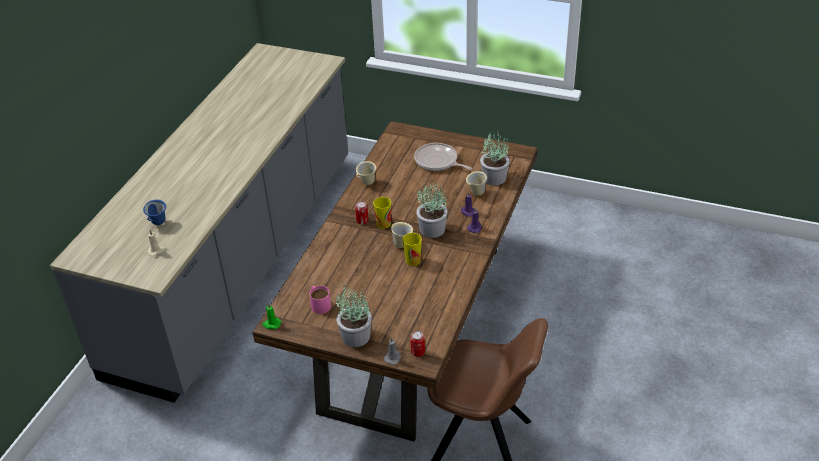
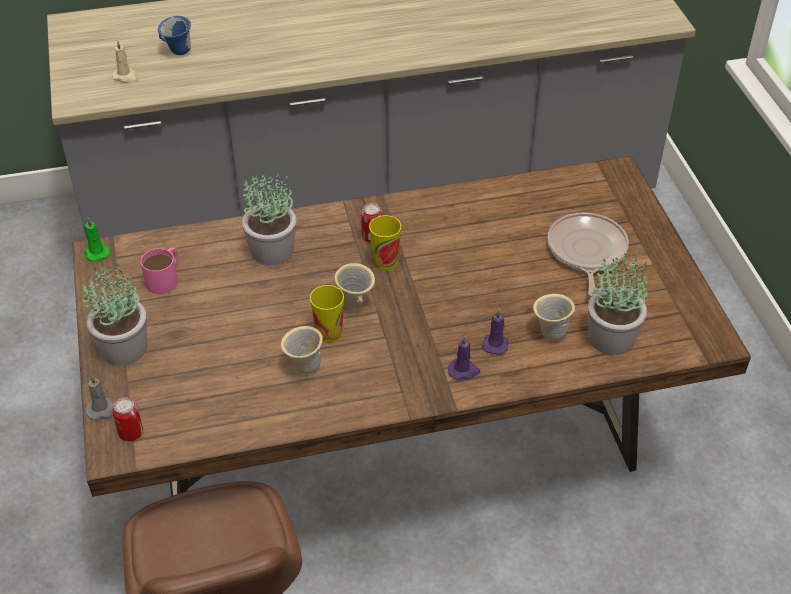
camera: 55 degrees right, 5 degrees up
beige mug [356,161,376,185] -> beige mug moved to [281,326,323,374]
potted plant [416,183,448,238] -> potted plant moved to [242,172,296,265]

